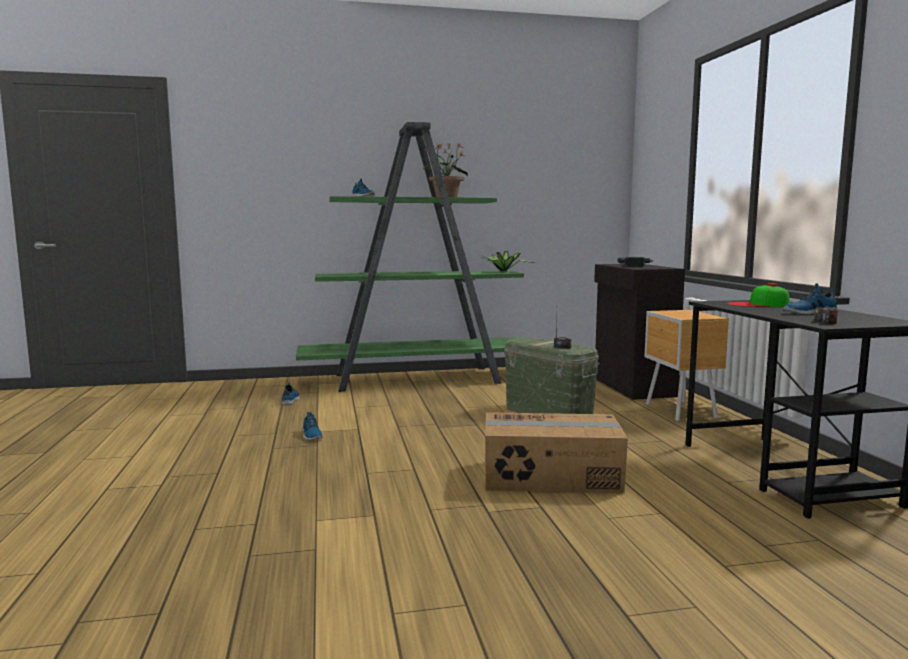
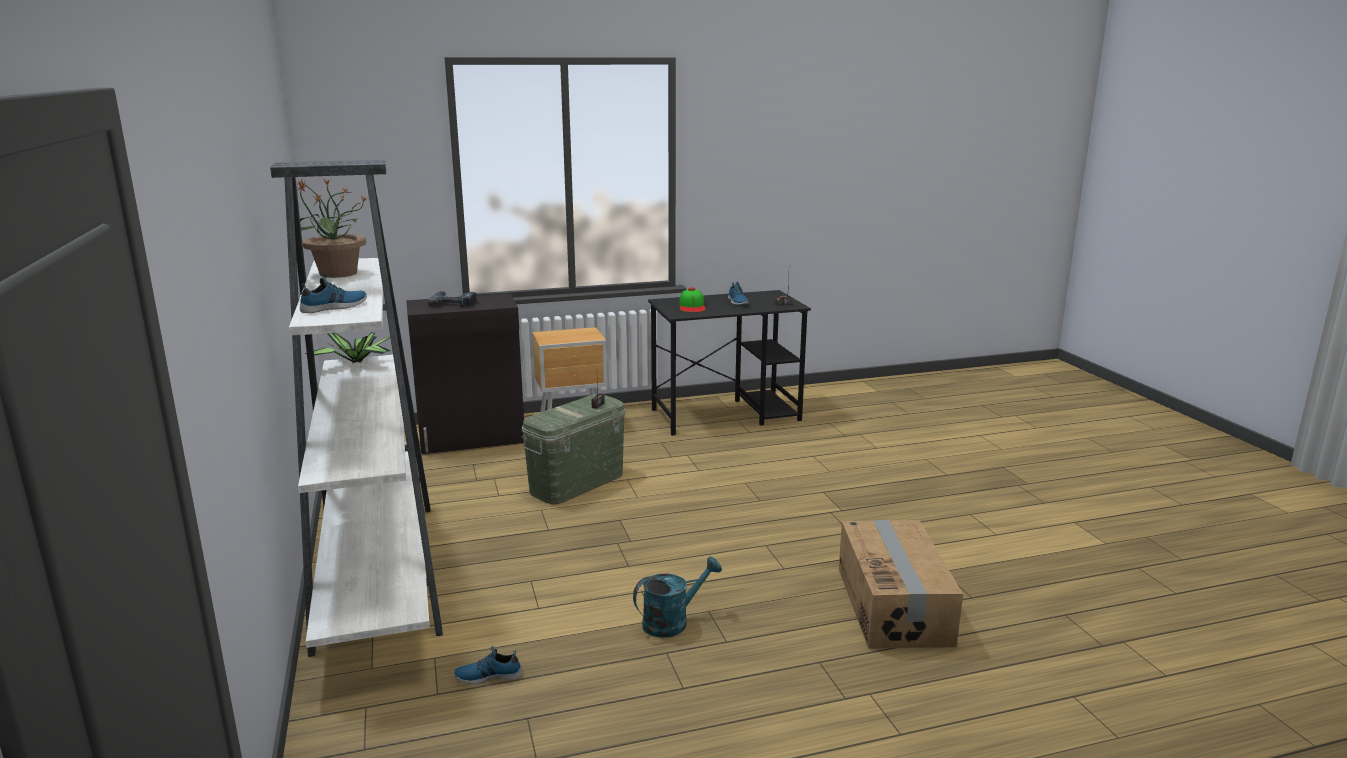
camera: 95 degrees left, 10 degrees up
green bookcase [296,122,524,392] -> white bookcase [270,160,443,657]
shoe [302,412,323,440] -> turquoise watering can [633,556,722,638]
cardboard box [485,412,628,493] -> cardboard box moved to [839,520,963,649]

